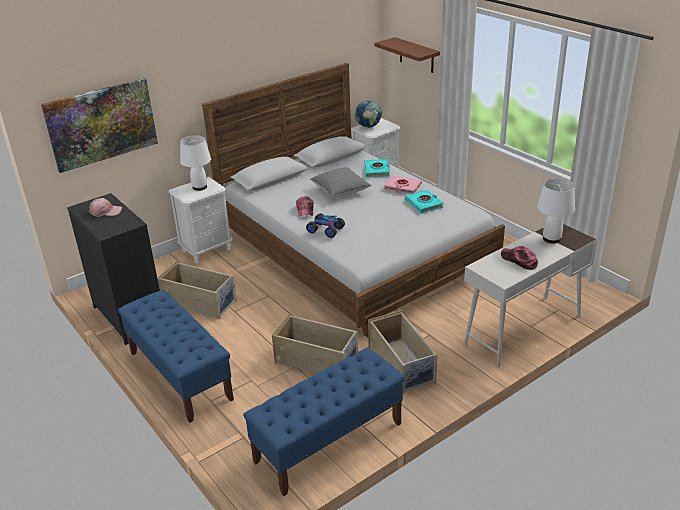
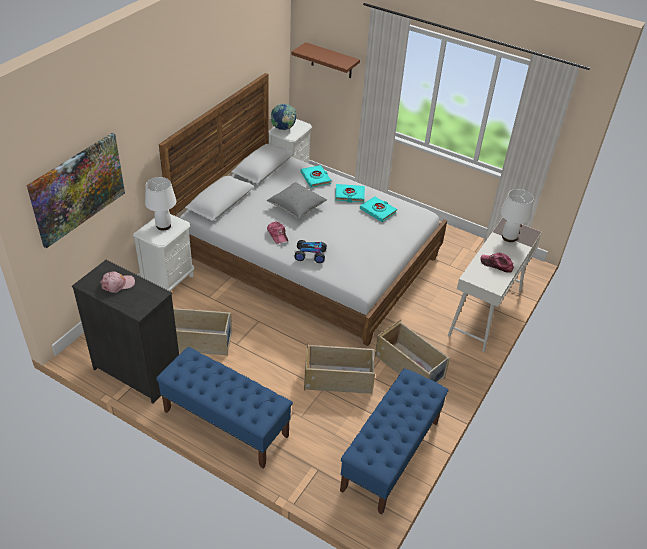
camera: 25 degrees left, 10 degrees up
pink book [384,176,422,194] -> turquoise book [335,184,365,202]

